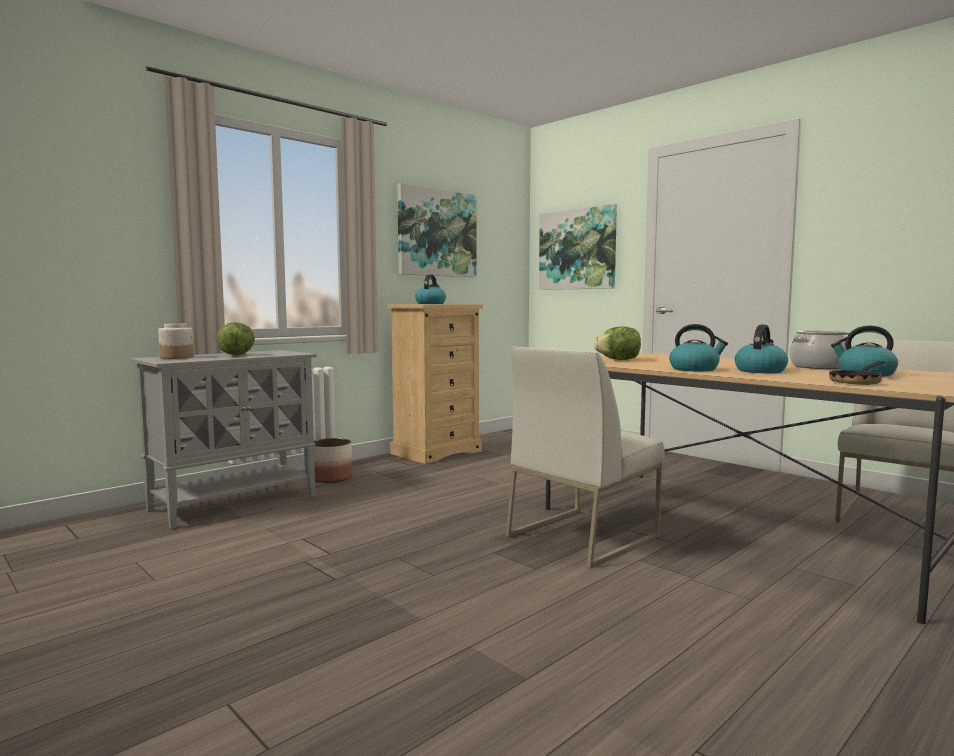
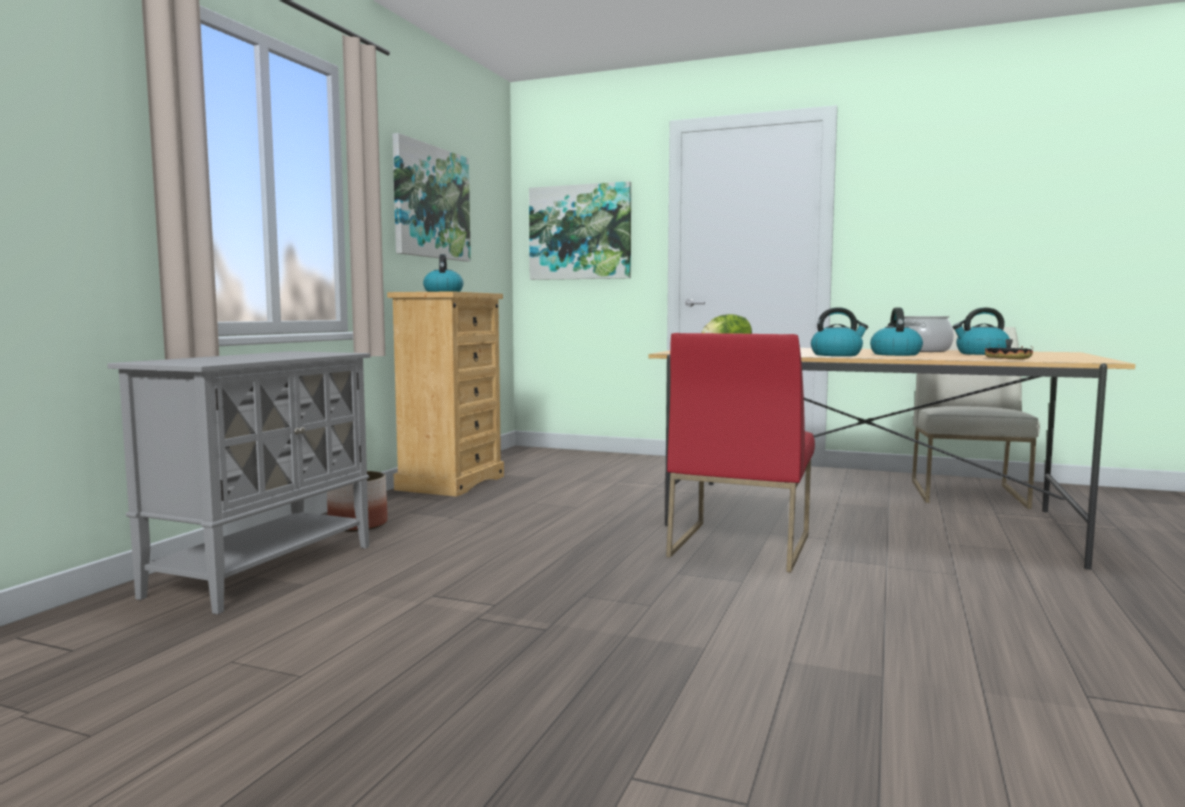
camera: 25 degrees left, 0 degrees up
jar [158,323,194,359] -> none
lettuce [216,322,255,356] -> none
white chair [506,346,665,569] -> red chair [666,333,815,572]

